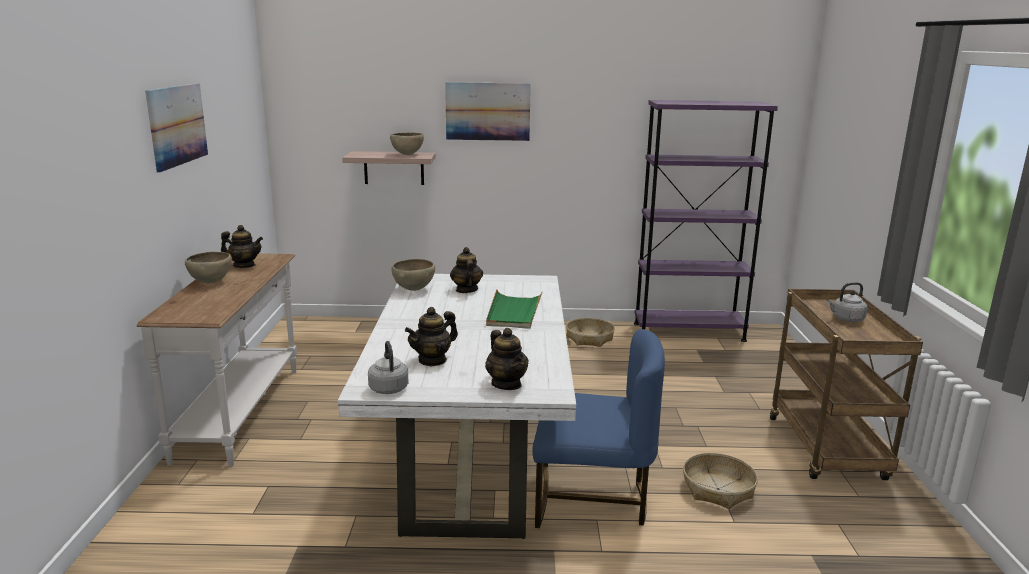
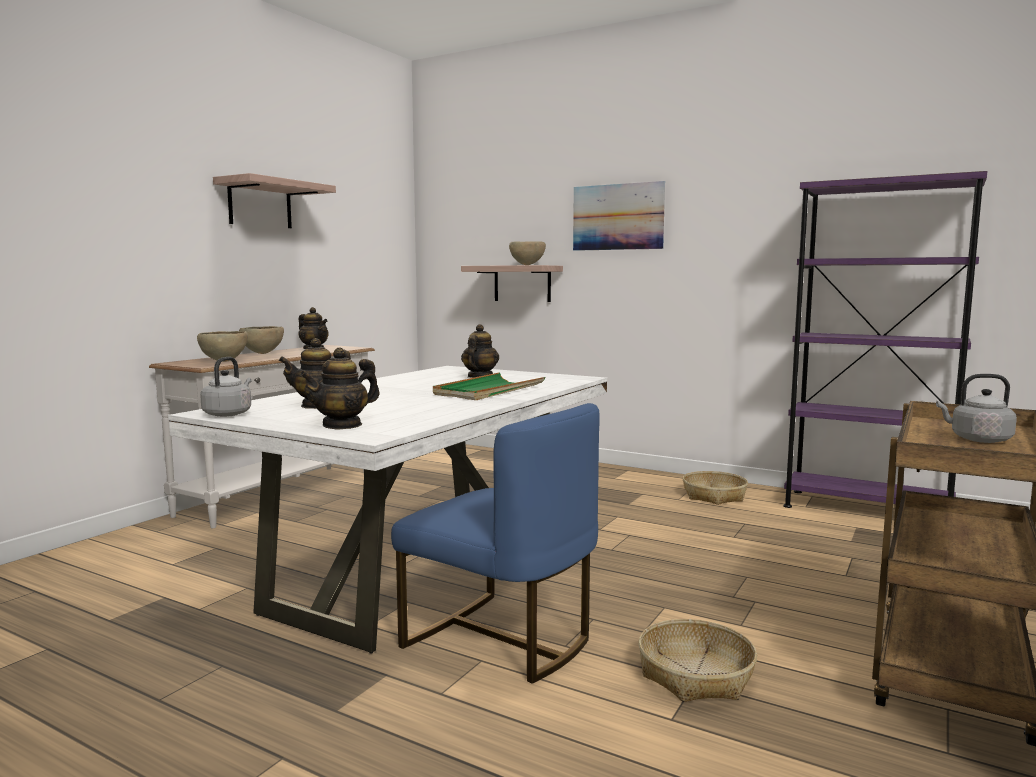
camera: 30 degrees right, 10 degrees down
picture [145,83,208,172] -> shelf [213,173,336,228]
brown bowl [391,259,435,291] -> brown bowl moved to [197,331,248,362]
teapot [485,328,529,390] -> teapot turned 45 degrees clockwise [300,348,380,430]

